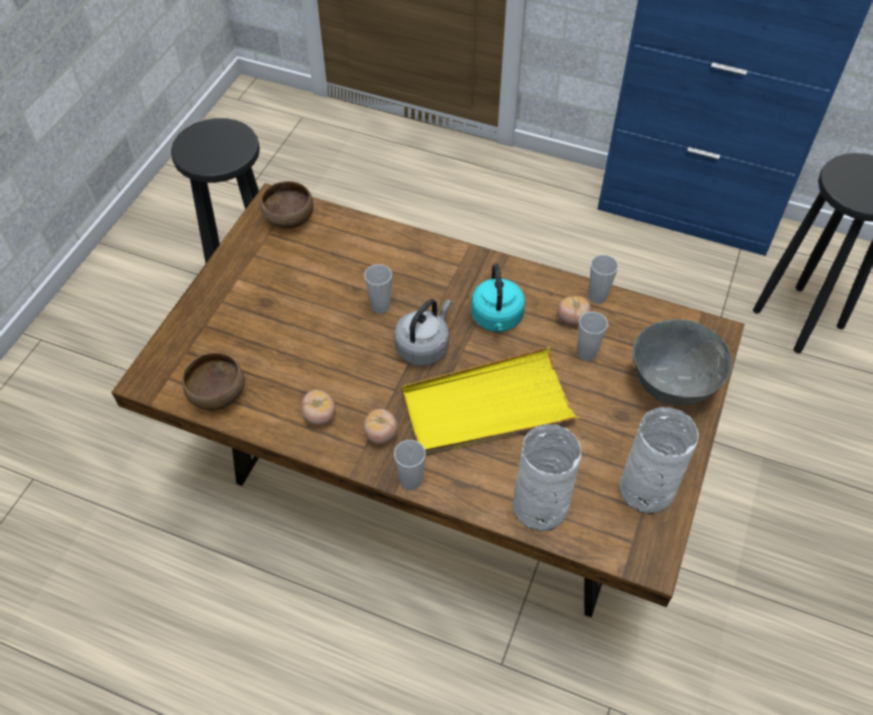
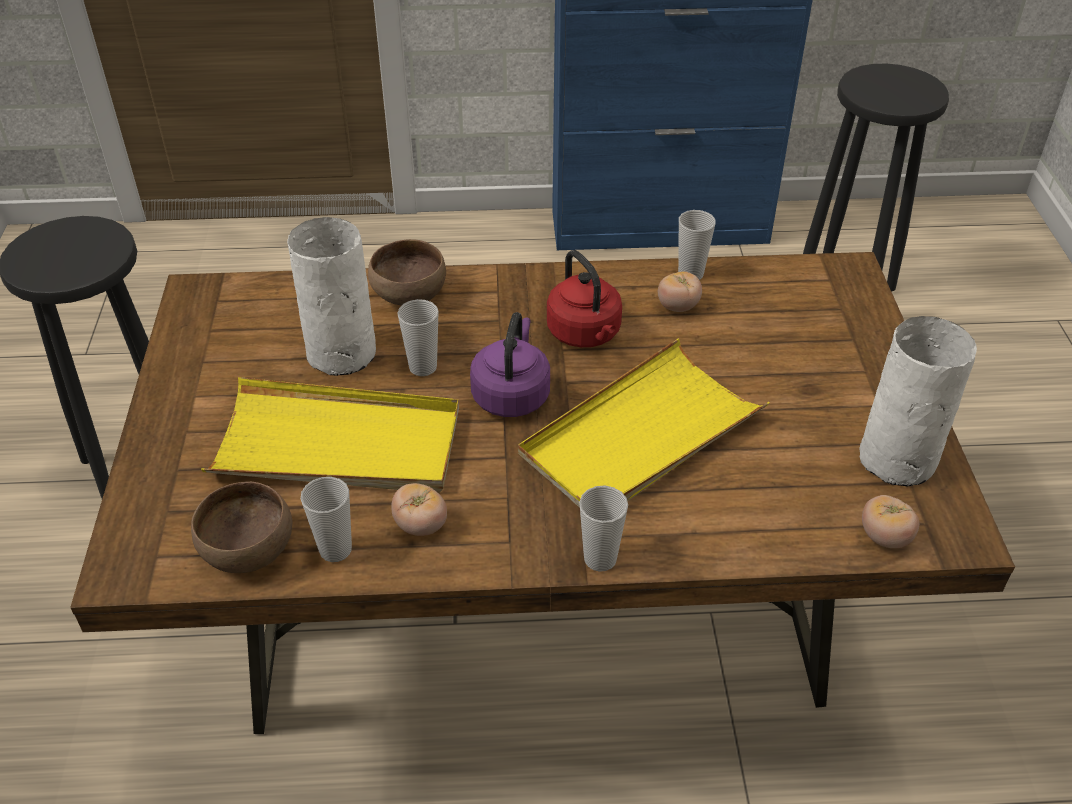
camera: 25 degrees left, 10 degrees down
brown bowl [260,181,313,229] -> brown bowl moved to [368,239,446,306]
tomato [363,409,398,445] -> tomato moved to [862,495,919,548]
grey kettle [394,299,451,366] -> purple kettle [470,312,550,417]
turquoise kettle [471,263,525,332] -> red kettle [547,250,622,347]
white vase [512,424,581,531] -> white vase moved to [287,217,376,376]
cup [577,311,608,361] -> cup moved to [301,477,352,562]
grey bowl [633,319,732,406] -> none
none -> yellow tray [201,377,459,493]

